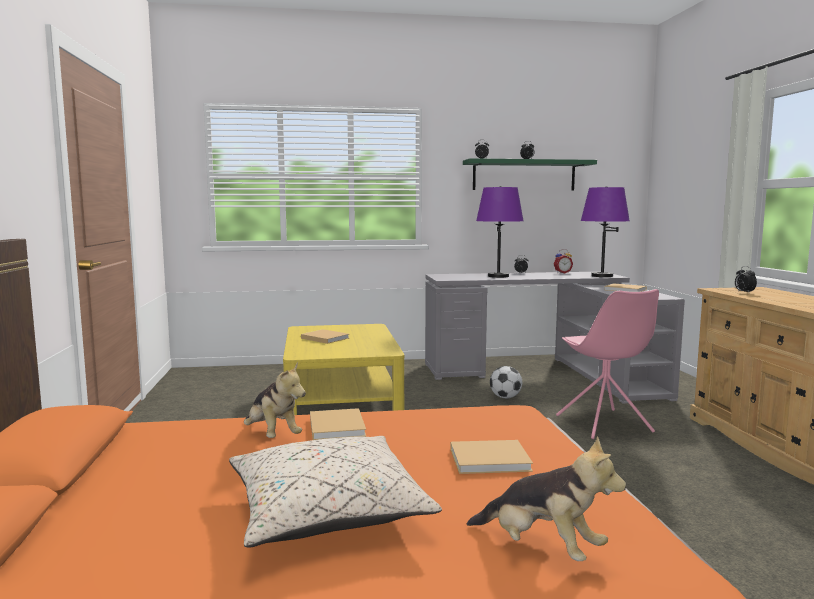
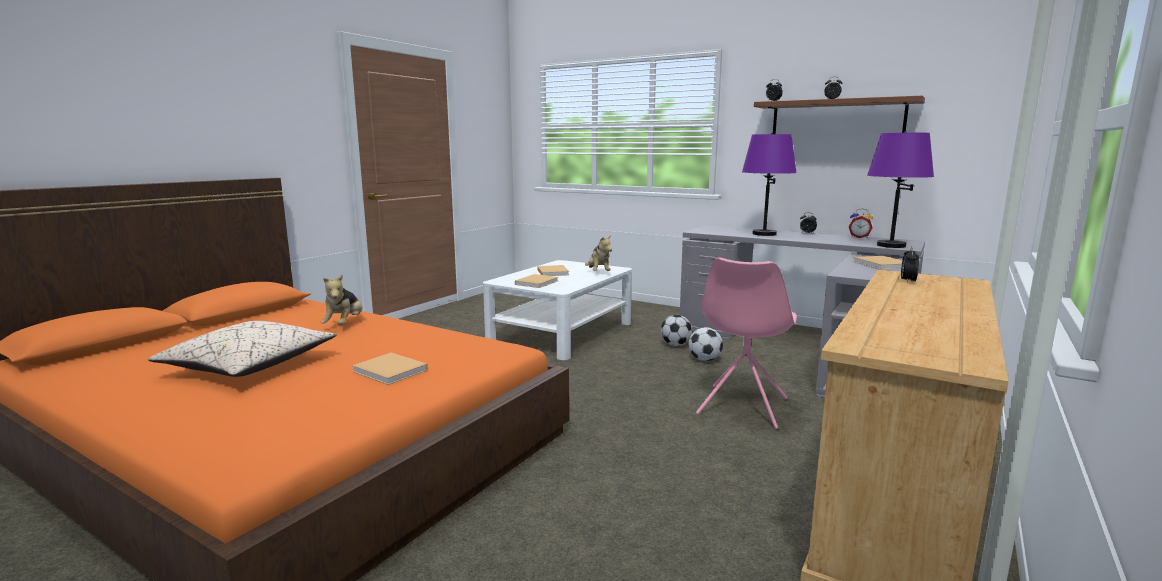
camera: 40 degrees right, 5 degrees up
yellow coffee table [283,324,405,415] -> white coffee table [483,260,632,360]
beige book [310,408,366,440] -> beige book moved to [515,274,558,288]
green shelf [463,158,597,191] -> brown shelf [754,96,925,134]
plush toy [467,436,626,561] -> plush toy moved to [585,235,612,271]
none -> football [661,315,692,346]

